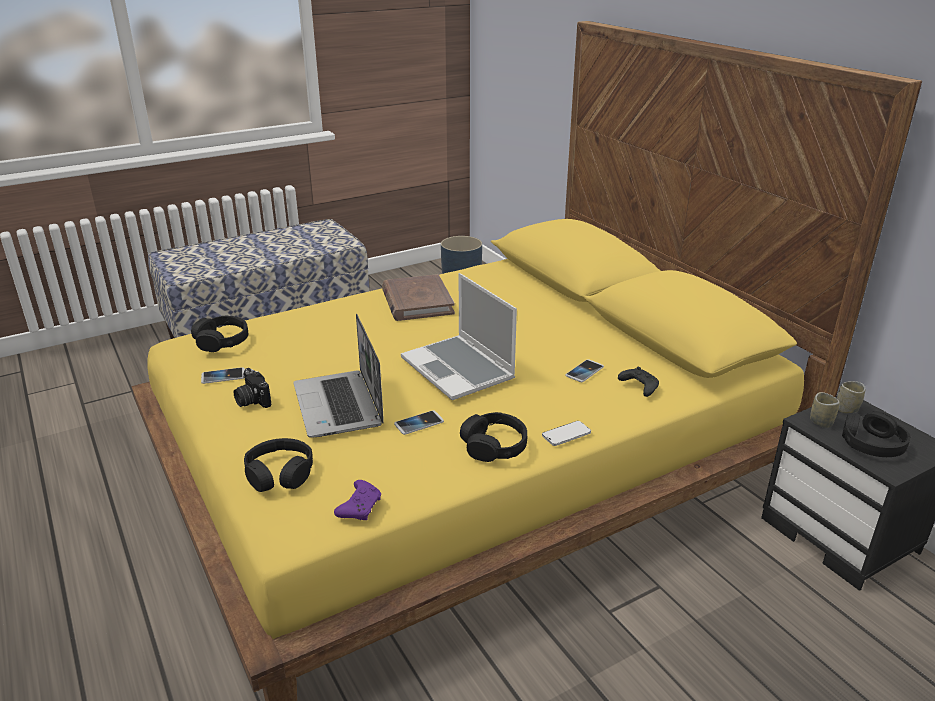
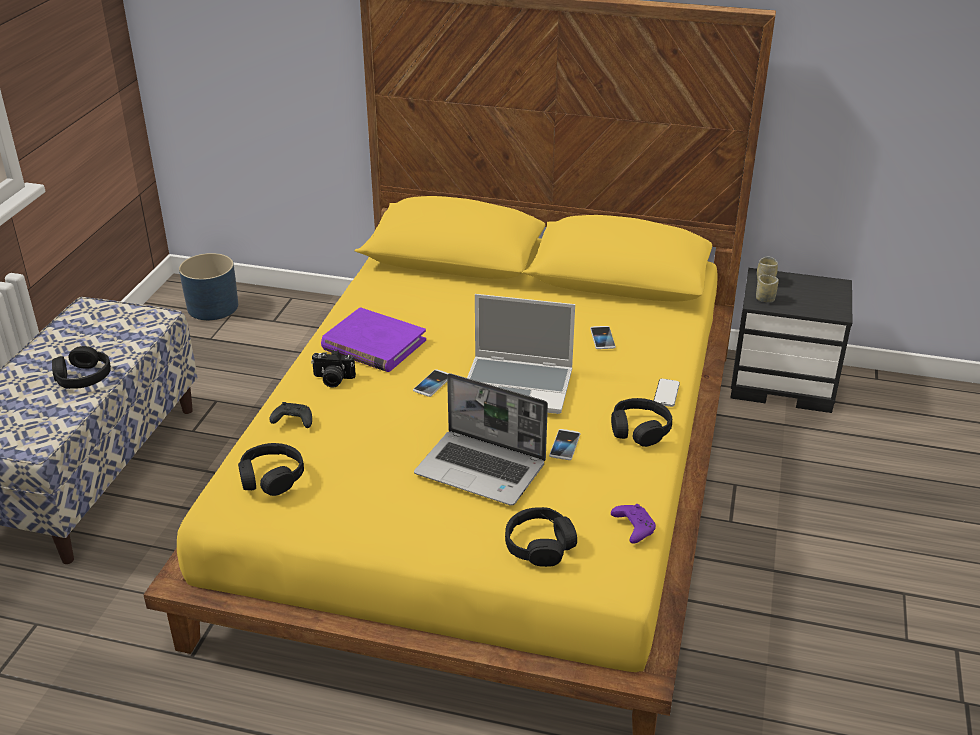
camera: 45 degrees left, 5 degrees up
phone [201,367,245,384] -> phone moved to [413,369,449,397]
camera [234,368,271,408] -> camera moved to [311,350,356,388]
brown book [382,274,455,321] -> purple book [321,307,426,372]
black game controller [618,367,659,397] -> black game controller moved to [270,402,312,428]
black headphones [842,411,911,457] -> black headphones moved to [52,346,111,389]

